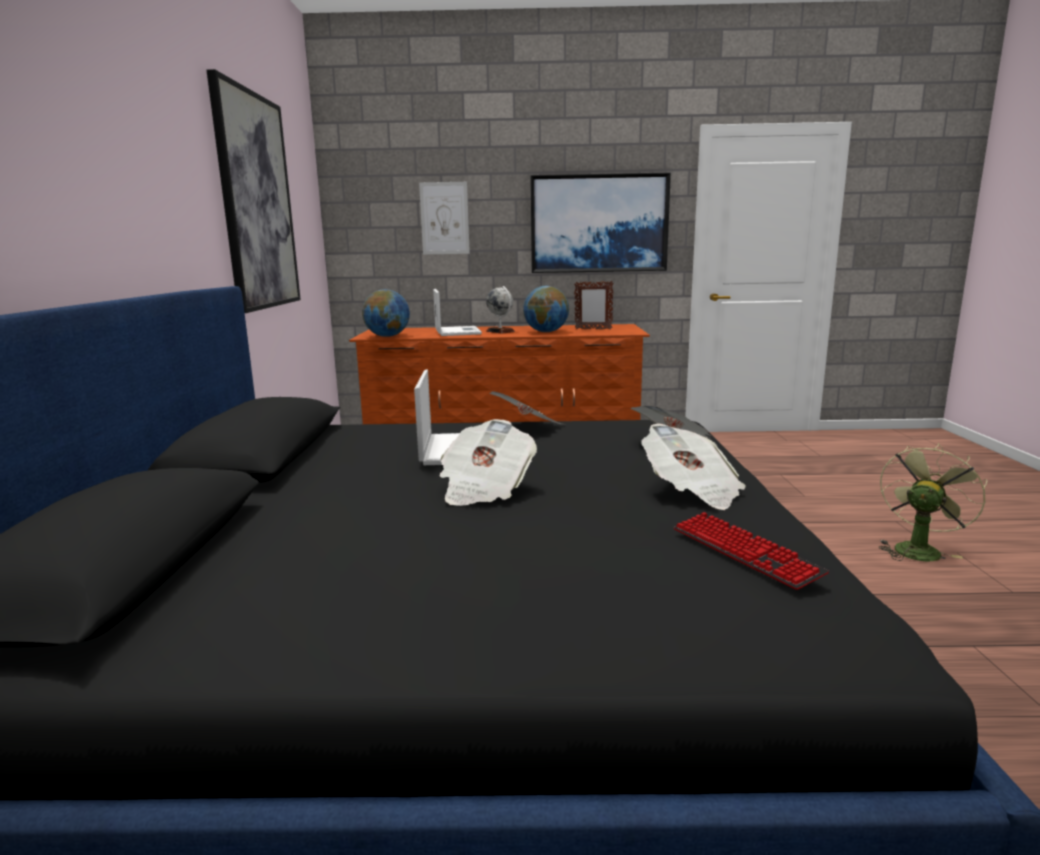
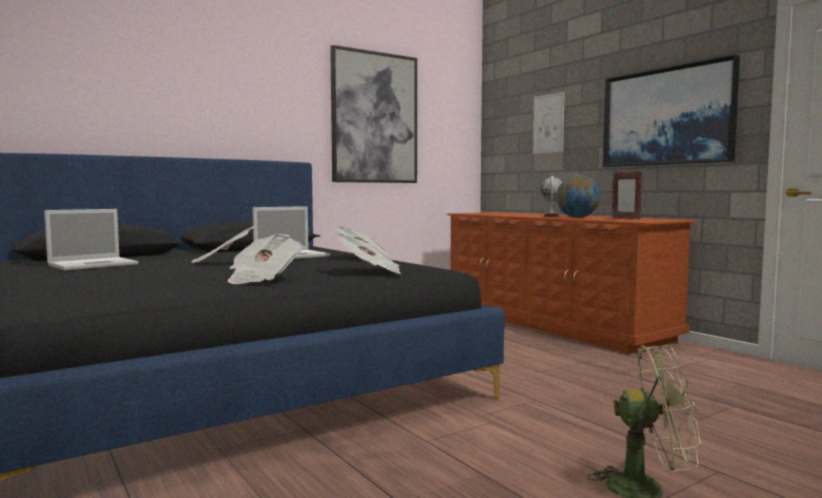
camera: 55 degrees right, 10 degrees down
globe [362,289,410,337] -> none
laptop [433,289,482,336] -> laptop moved to [44,209,138,270]
keyboard [674,512,829,590] -> none

